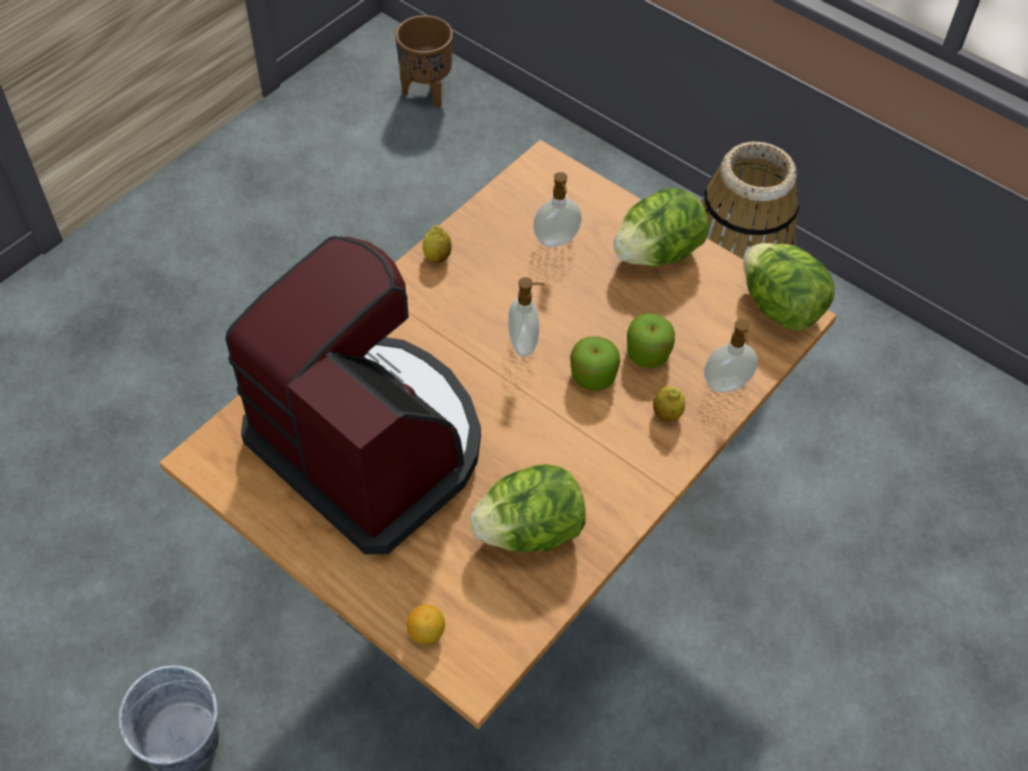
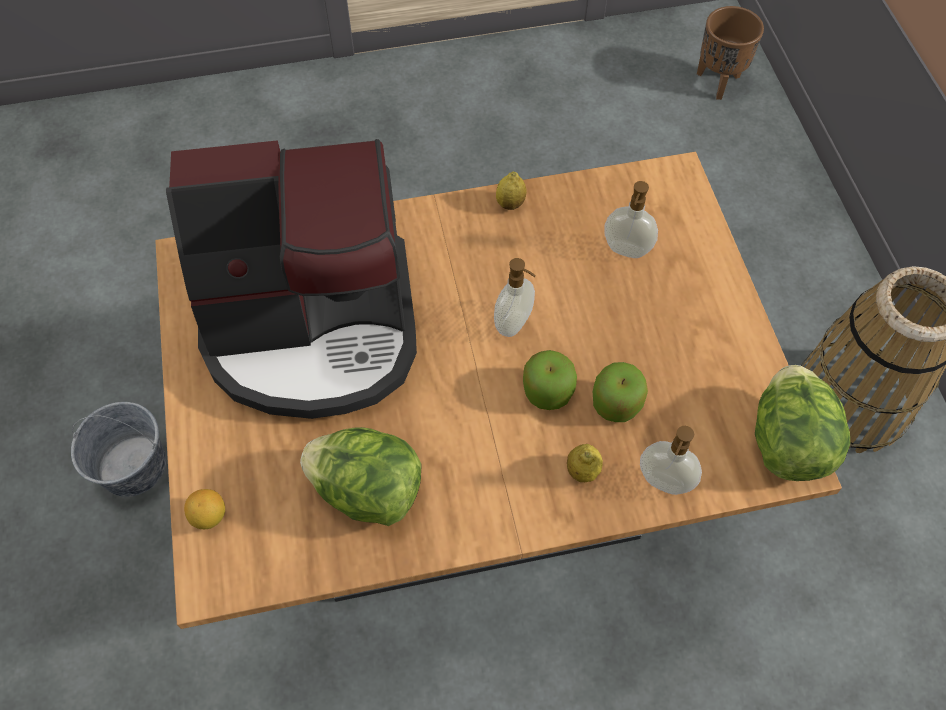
camera: 40 degrees right, 5 degrees up
coffee machine [225,236,481,554] -> coffee machine turned 90 degrees clockwise [166,139,417,419]
lettuce [614,188,709,267] -> none

